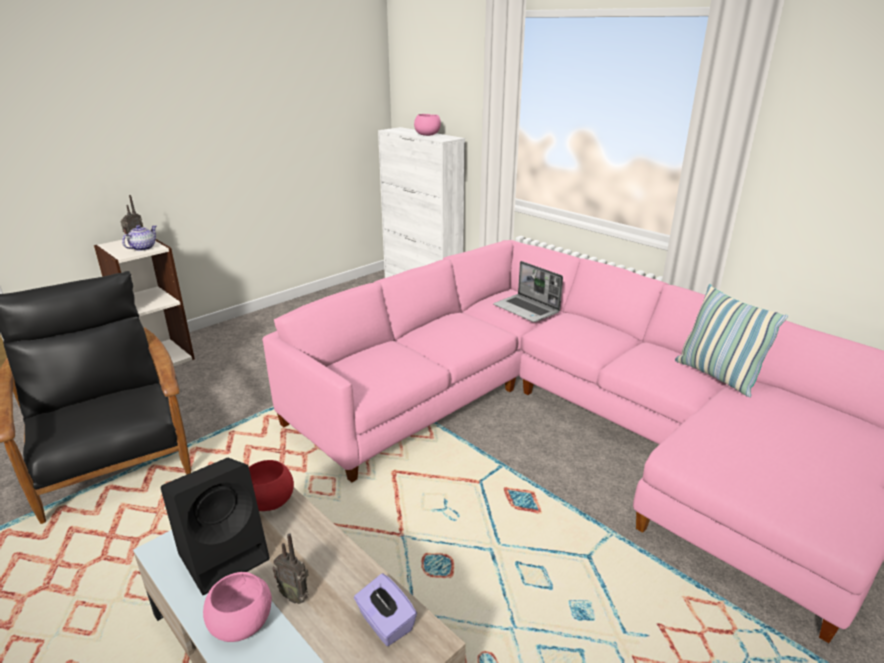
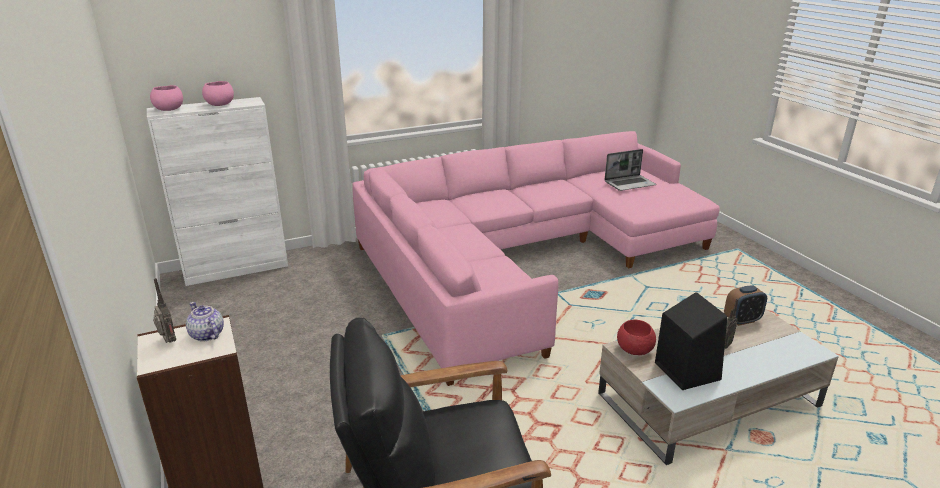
camera: 70 degrees left, 0 degrees up
pink bowl [203,572,272,642] -> pink bowl moved to [150,85,183,111]
purple tissue box [354,573,417,646] -> alarm clock [724,285,767,326]
laptop [493,261,563,322] -> laptop moved to [605,149,656,191]
pillow [675,284,788,397] -> none

